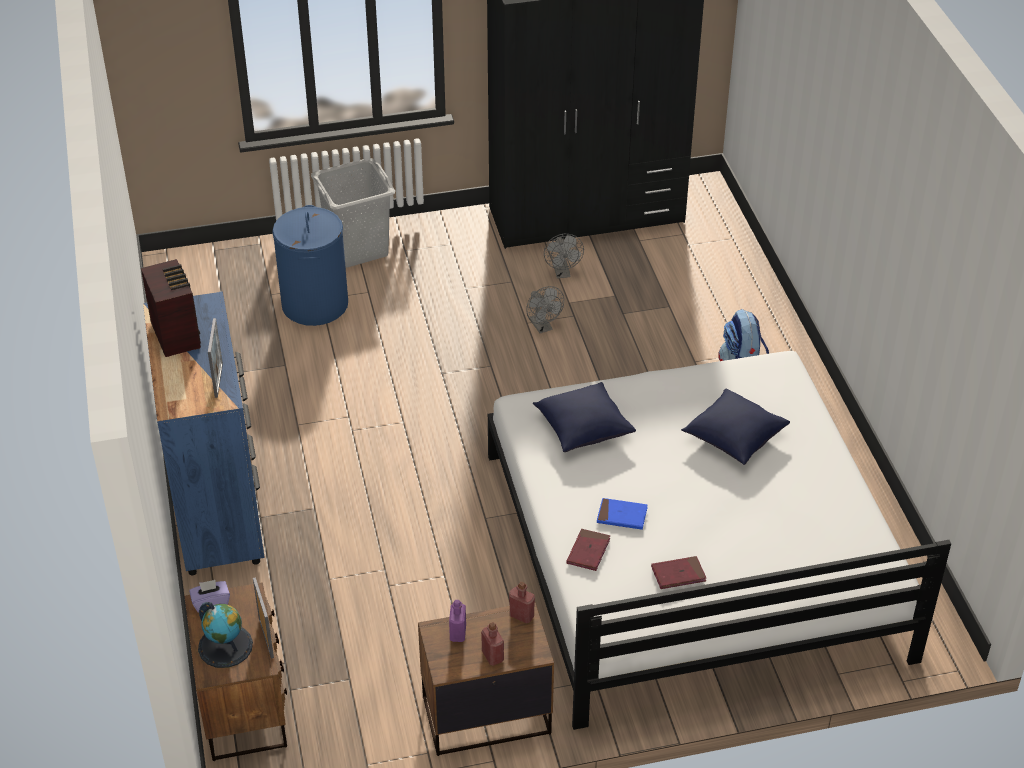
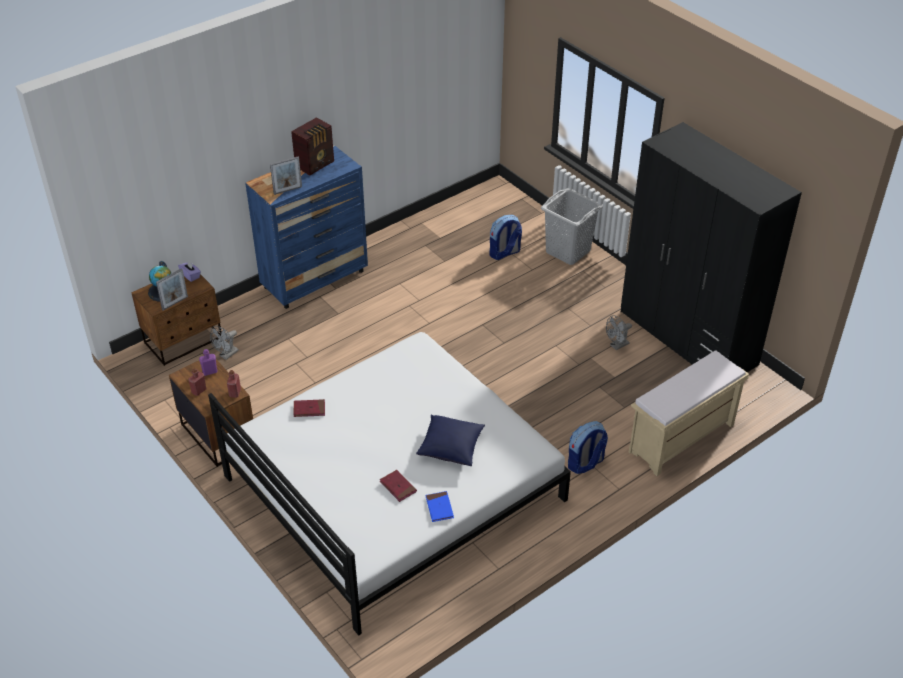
camera: 65 degrees right, 0 degrees up
blue laundry basket [272,205,348,326] -> backpack [489,215,522,260]
grey fan [526,286,564,333] -> grey fan moved to [210,326,239,360]
blue pillow [533,382,636,452] -> none
blue book [597,498,648,530] -> blue book moved to [426,491,454,522]
red book [651,556,706,589] -> red book moved to [380,470,417,502]
none -> beige bench [629,350,749,476]

